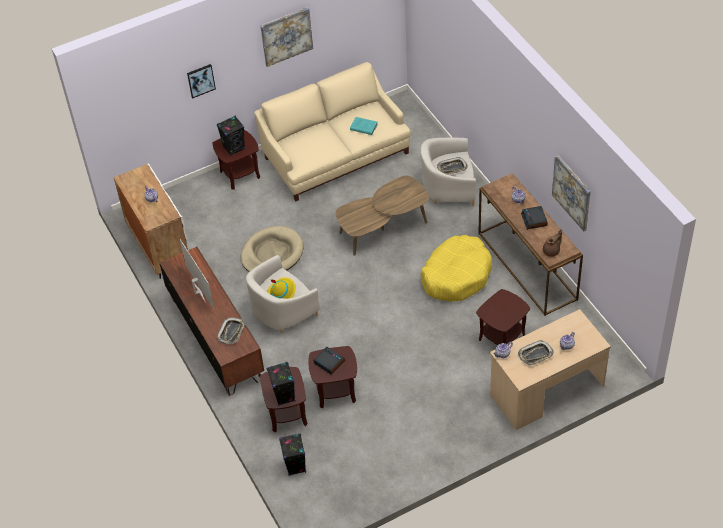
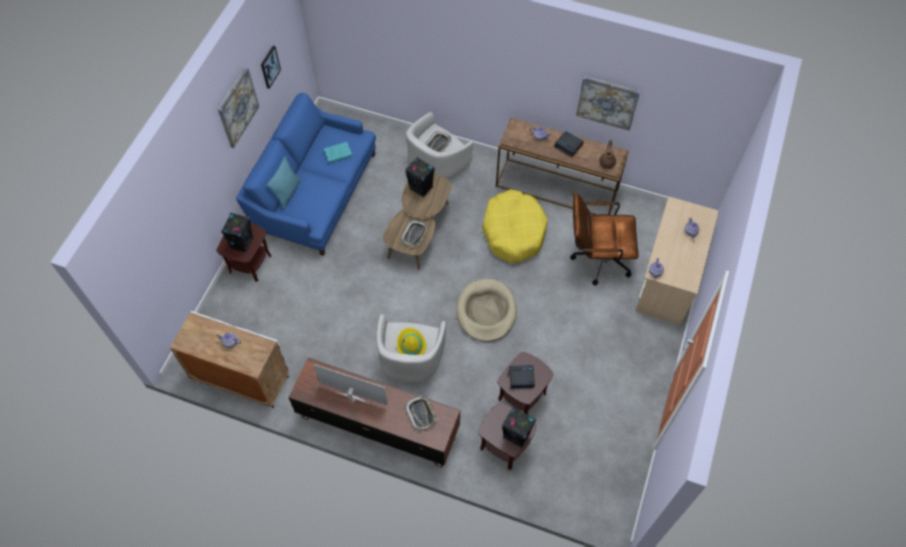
camera: 45 degrees left, 10 degrees up
picture [187,64,216,98] -> picture moved to [261,46,281,89]
beige dog bed [241,226,303,272] -> beige dog bed moved to [456,279,517,342]
beige sofa [254,62,411,201] -> blue sofa [236,93,376,256]
black speaker [279,433,306,476] -> black speaker moved to [405,157,435,198]
brown side table [476,289,530,345] -> brown office chair [570,192,639,285]
tray [518,340,554,366] -> tray moved to [401,220,428,247]
none -> turquoise pillow [267,156,302,209]

